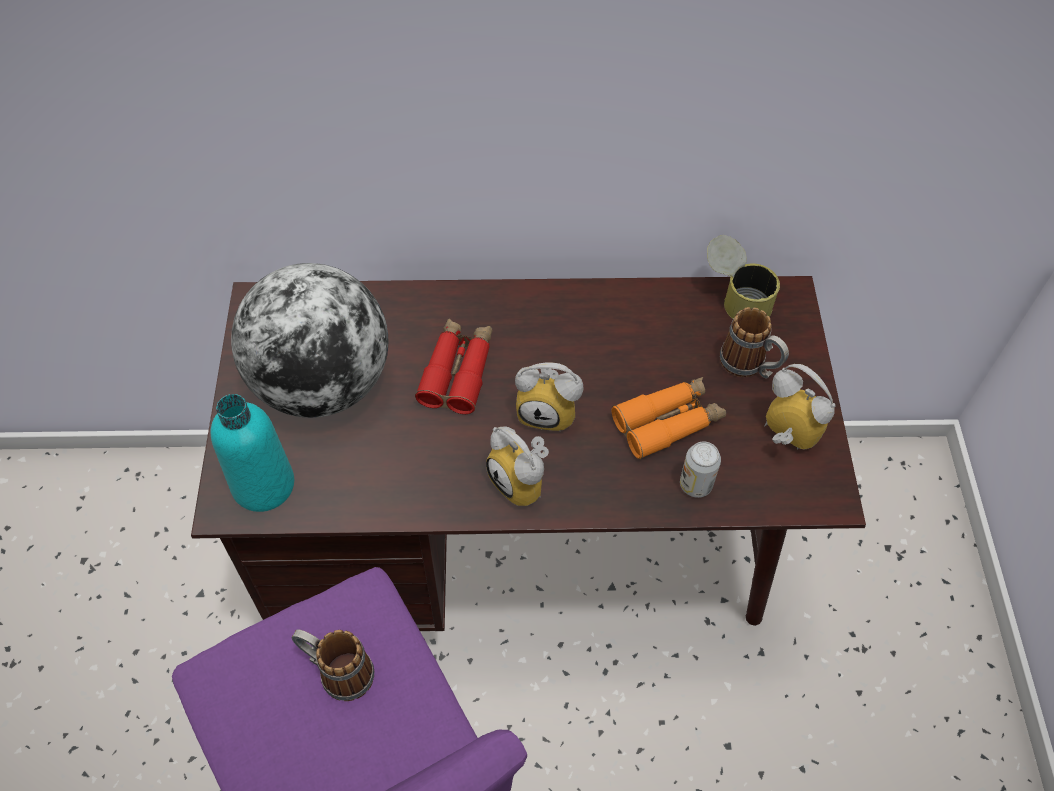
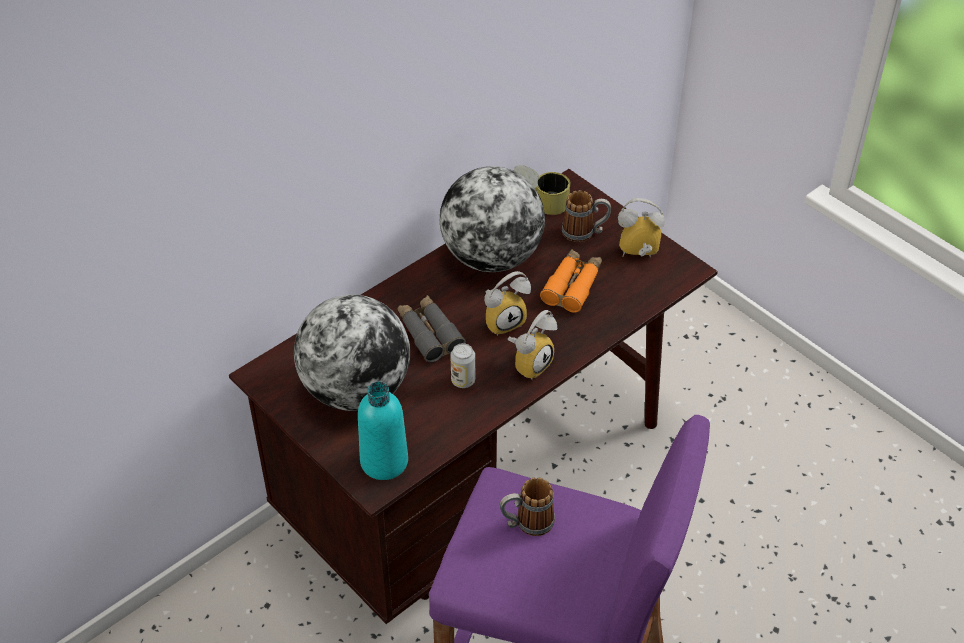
camera: 40 degrees left, 10 degrees down
red binoculars [415,318,492,414] -> grey binoculars [397,295,466,362]
alarm clock [486,426,549,506] -> alarm clock turned 60 degrees counterclockwise [507,310,557,380]
can [680,441,721,498] -> can moved to [450,343,475,388]
none -> globe [440,166,545,272]

